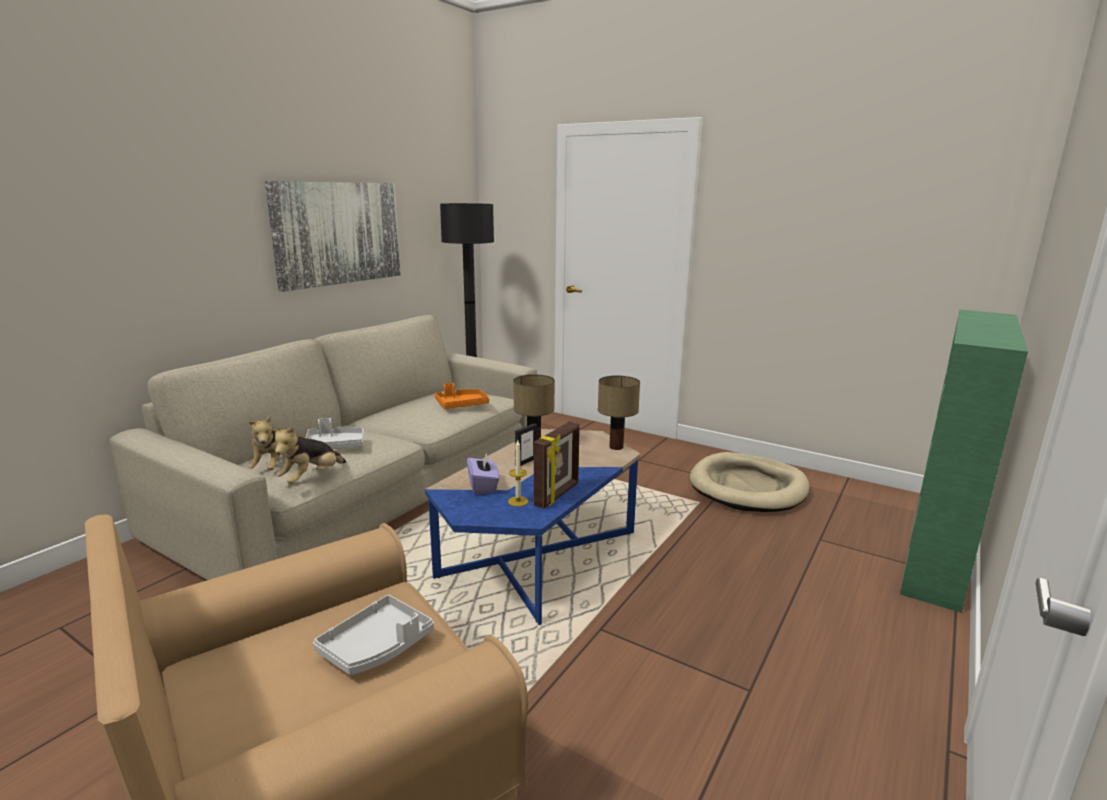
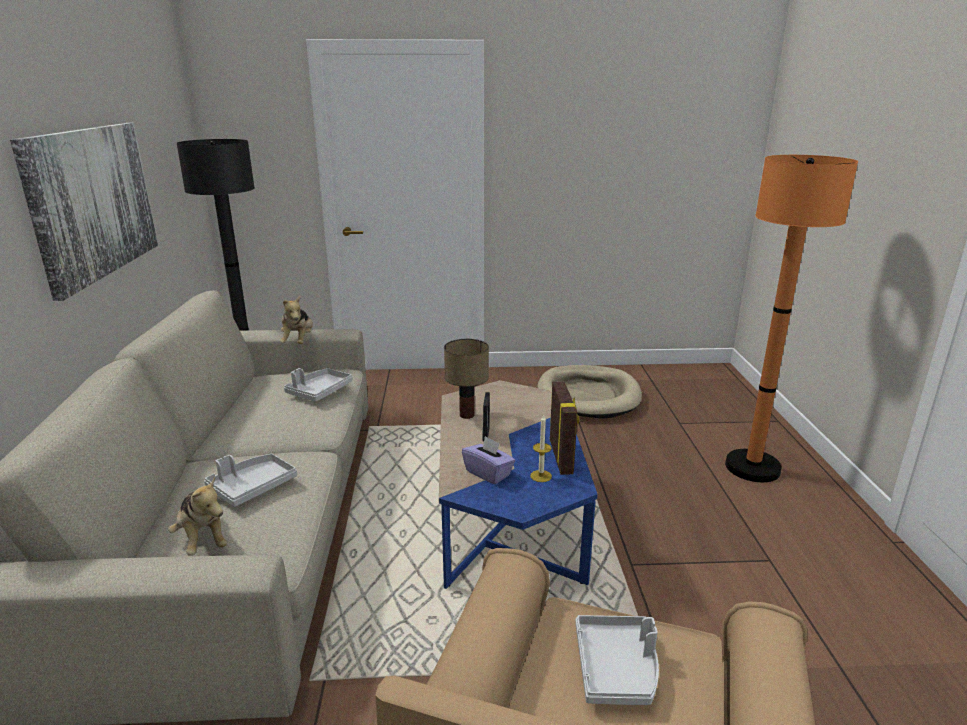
camera: 35 degrees left, 5 degrees up
plush toy [270,426,346,484] -> plush toy moved to [280,296,313,344]
orange tray [435,383,489,409] -> grey tray [284,368,353,401]
table lamp [598,376,640,450] -> none
green bookcase [900,310,1028,613] -> none
none -> orange floor lamp [725,155,858,482]

